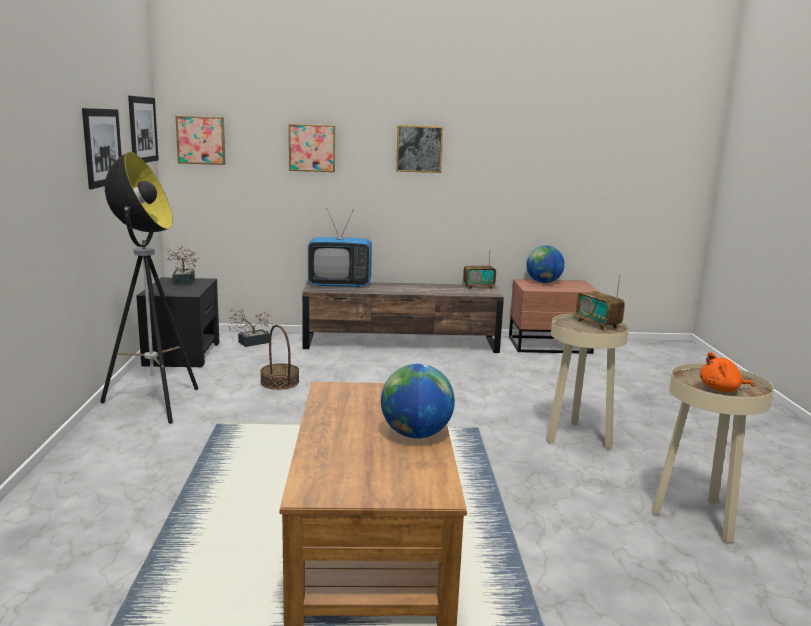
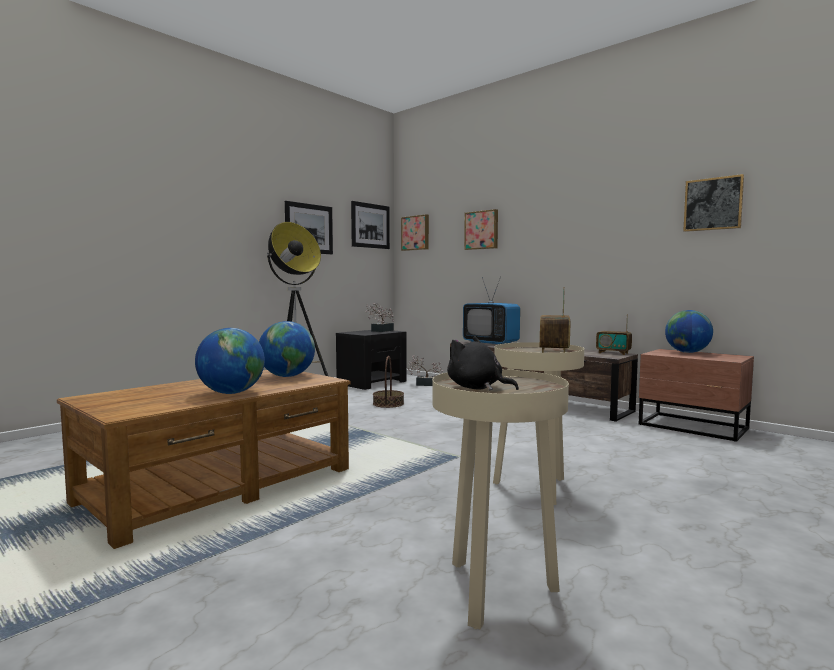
camera: 45 degrees right, 10 degrees down
picture [396,125,443,173] -> picture moved to [683,174,744,232]
orange plush toy [700,352,754,392] -> black plush toy [447,336,519,390]
none -> globe [259,321,315,377]

